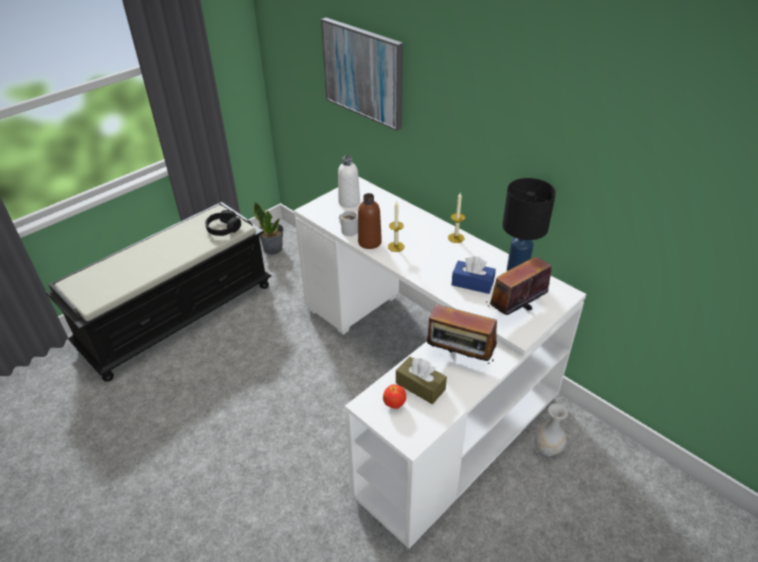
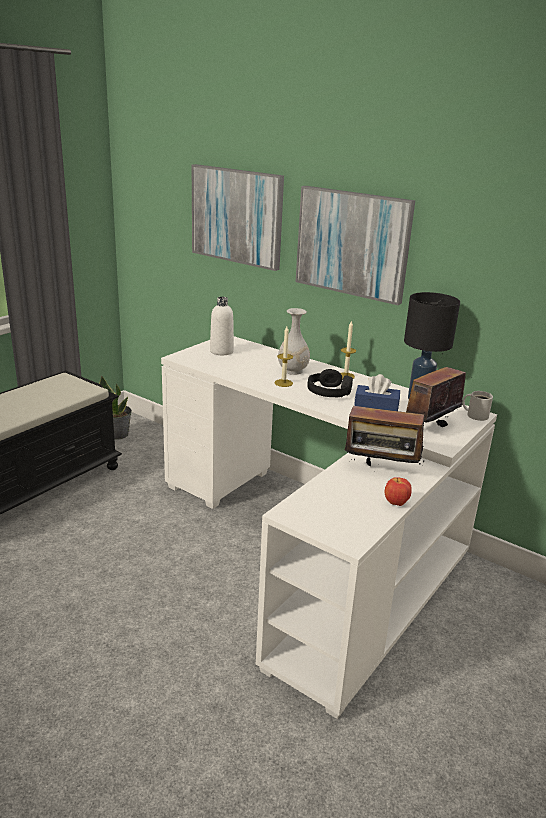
camera: 10 degrees left, 15 degrees down
black headphones [205,210,241,236] -> black headphones moved to [308,369,353,397]
white mug [339,211,358,236] -> white mug moved to [462,391,493,421]
brown bottle [358,193,382,249] -> none
apple [383,384,406,409] -> apple moved to [385,477,412,506]
brown tissue box [396,356,447,404] -> none
white vase [534,403,568,456] -> white vase moved to [278,308,310,375]
none -> picture [296,186,415,305]

